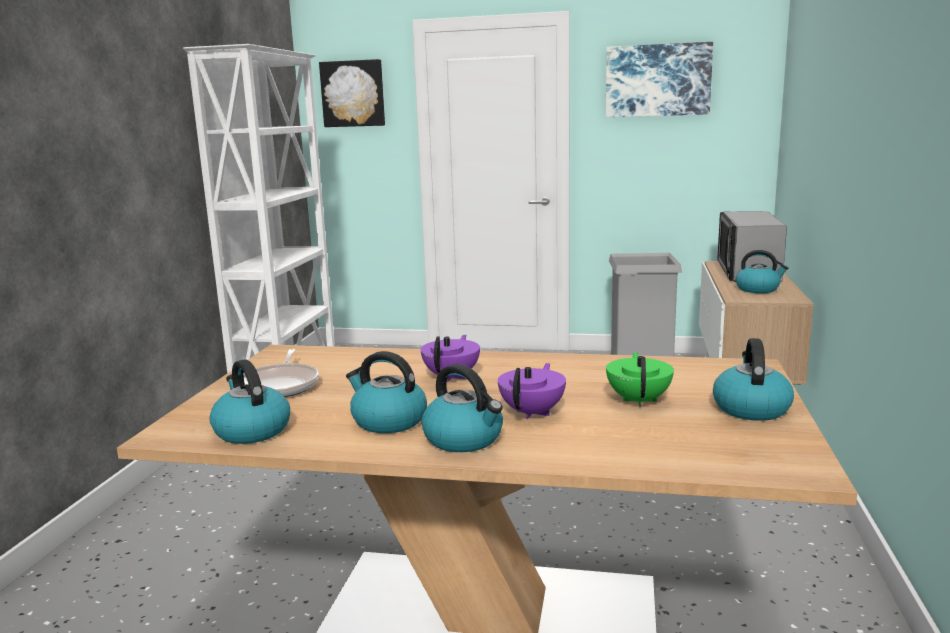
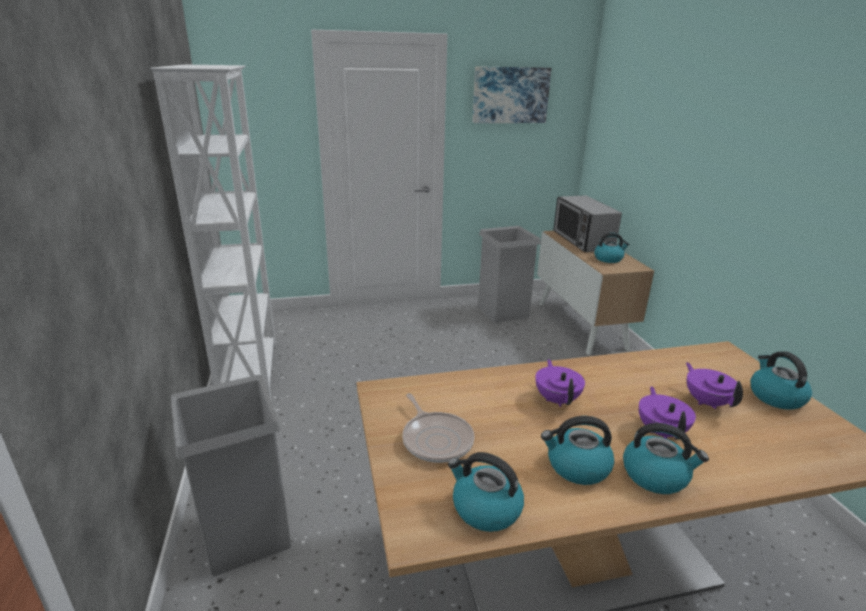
camera: 25 degrees left, 10 degrees up
picture [319,59,385,127] -> none
green teapot [606,352,674,407] -> purple teapot [686,362,743,409]
none -> grey trash can [171,375,291,577]

